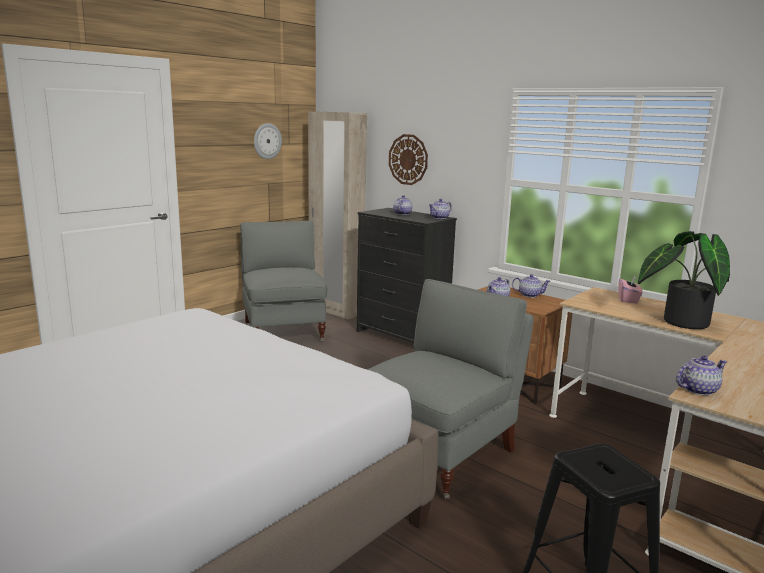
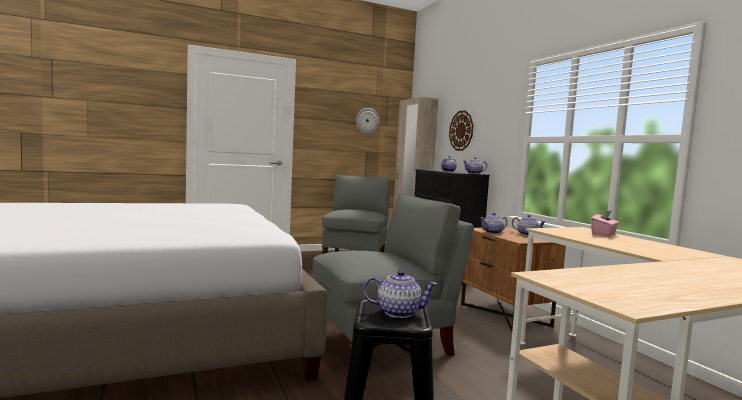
camera: 25 degrees right, 10 degrees down
potted plant [638,231,730,329] -> none
teapot [676,355,727,396] -> teapot moved to [363,270,437,318]

